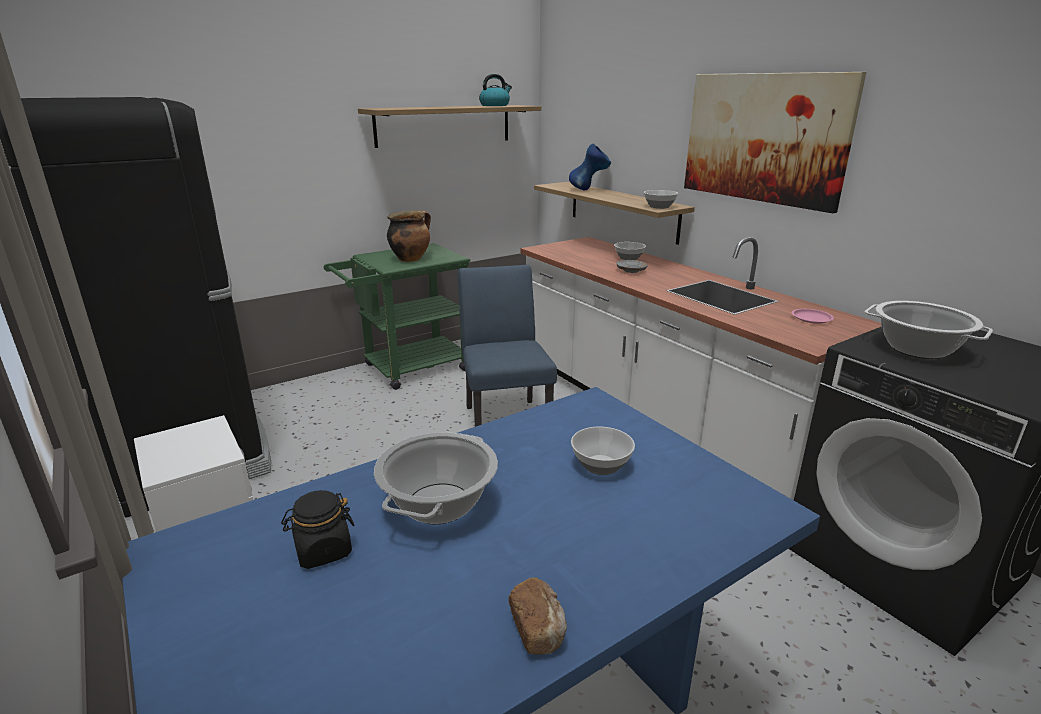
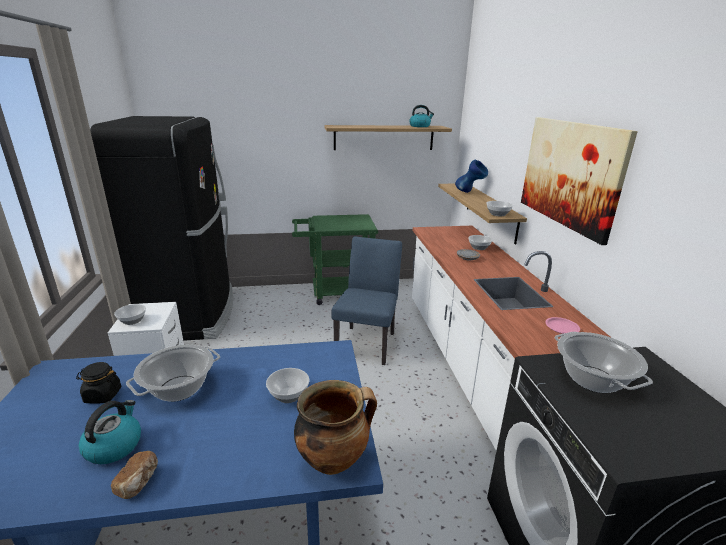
camera: 25 degrees right, 0 degrees up
cooking pot [387,211,431,262] -> cooking pot moved to [294,380,377,475]
none -> kettle [79,400,141,464]
none -> bowl [114,304,146,325]

